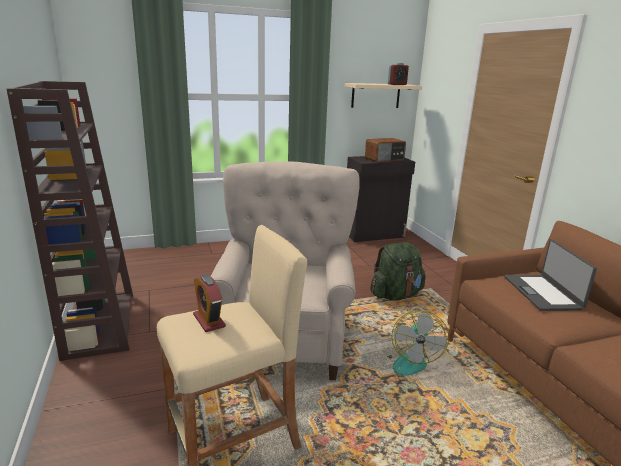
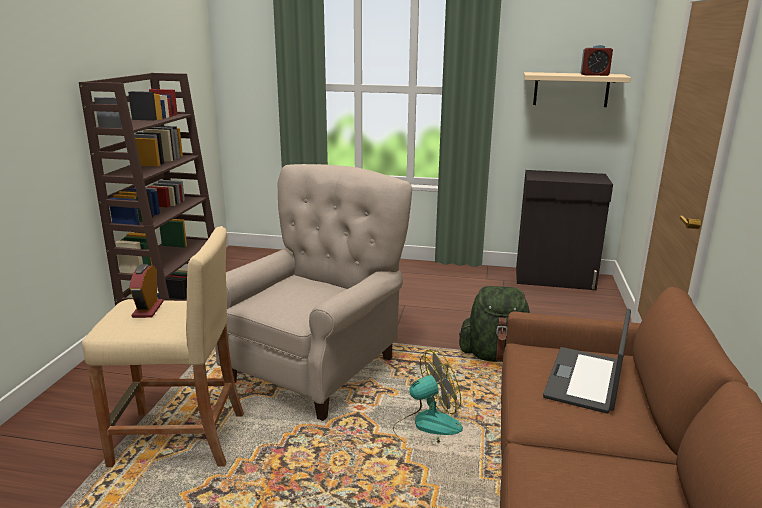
camera: 30 degrees right, 0 degrees up
radio [365,138,406,162] -> none
fan [387,310,449,375] -> fan turned 150 degrees counterclockwise [393,350,463,444]

